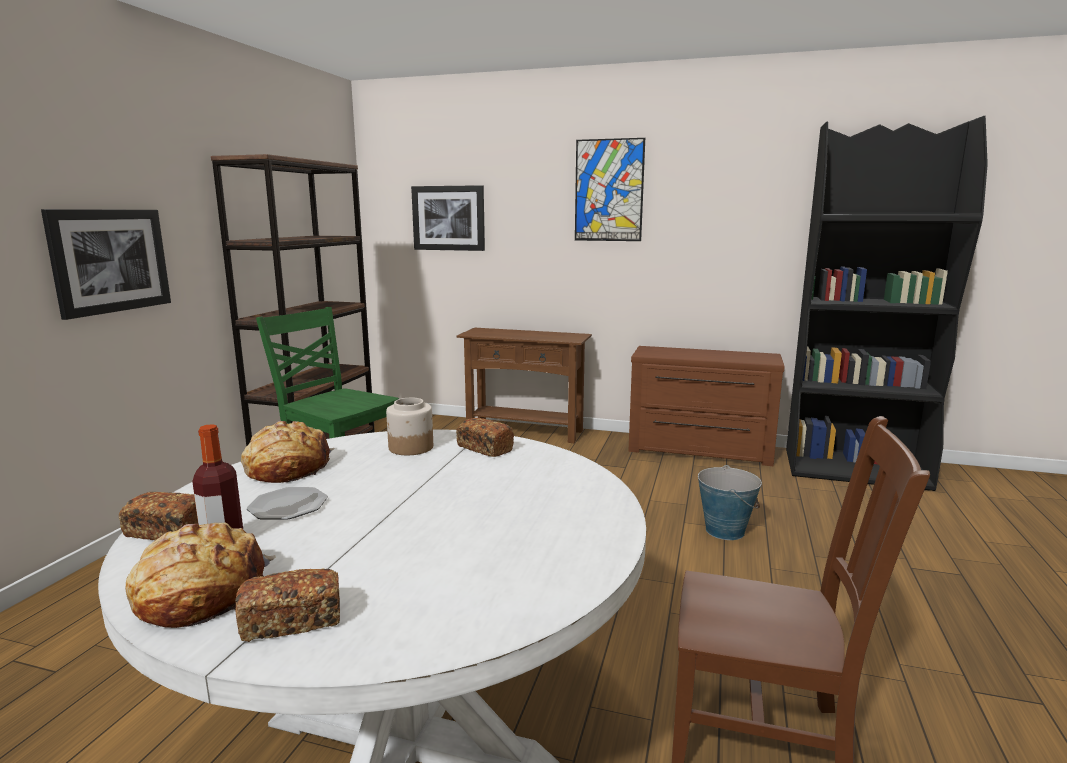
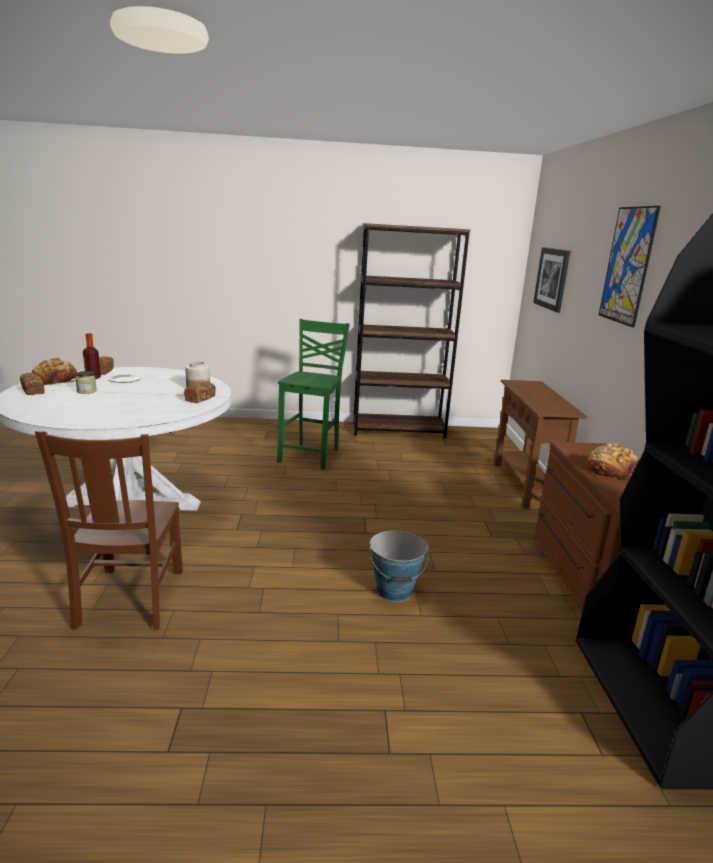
camera: 70 degrees right, 5 degrees up
picture [41,209,171,320] -> none
bread [241,421,334,483] -> bread moved to [587,443,639,479]
none -> jar [75,371,97,394]

